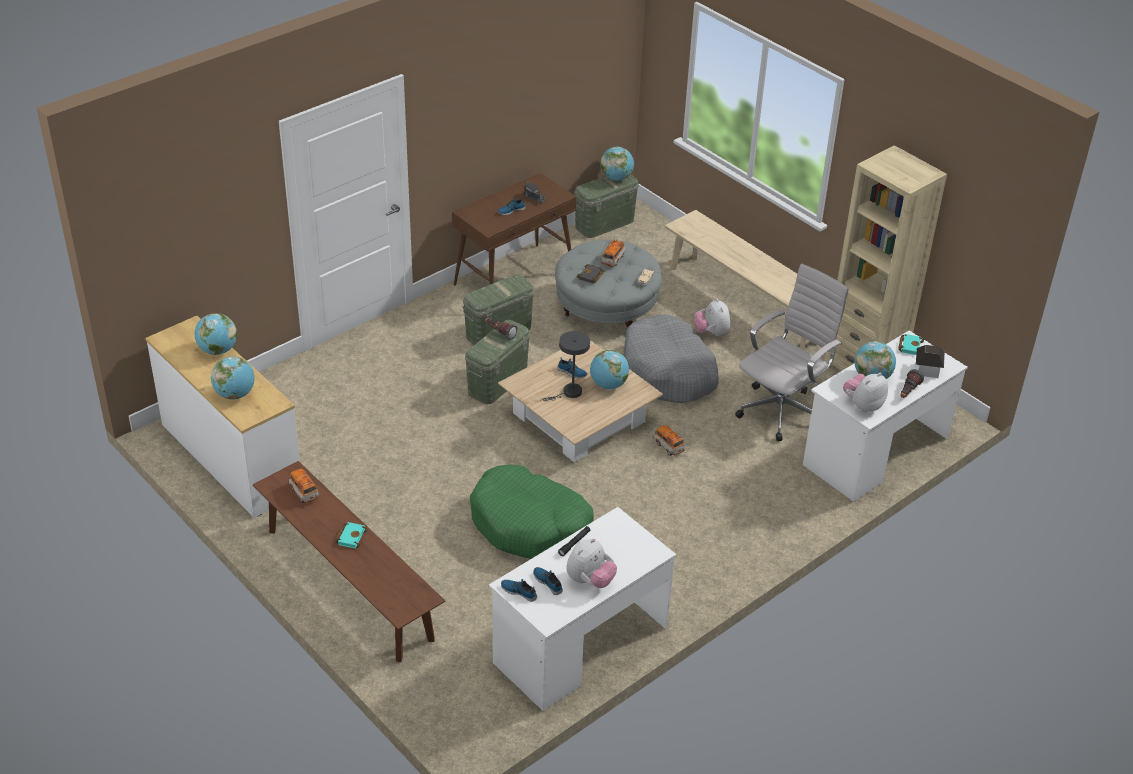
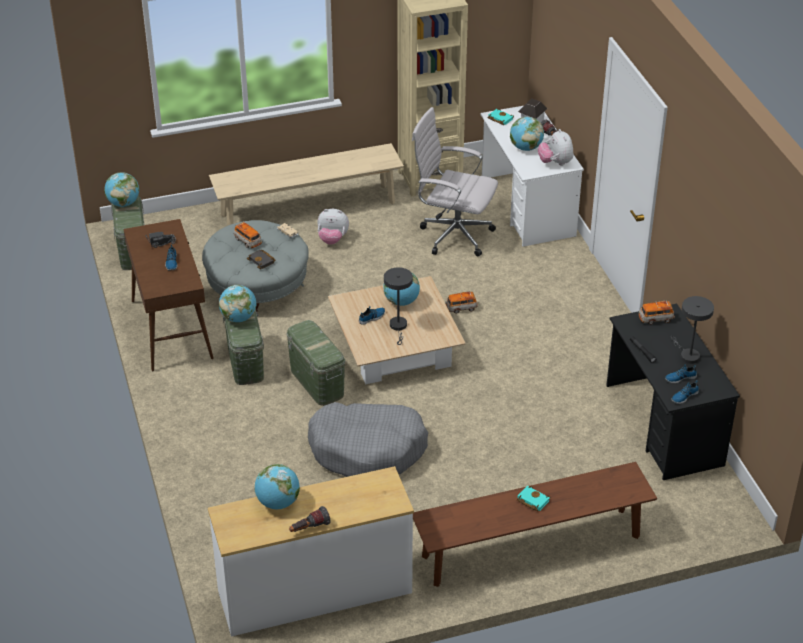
camera: 65 degrees left, 0 degrees up
globe [211,357,255,399] -> globe moved to [219,285,256,322]
toy car [288,468,319,503] -> toy car moved to [639,301,675,325]
green dog bed [470,464,594,559] -> none
flashlight [485,318,517,340] -> flashlight moved to [289,506,331,532]
white desk [489,507,676,711] -> black desk [606,304,740,480]
plush toy [566,538,617,588] -> grey table lamp [671,296,714,364]
grey dog bed [623,314,718,403] -> grey dog bed moved to [308,402,428,477]
white office chair [735,264,849,441] -> white office chair turned 45 degrees counterclockwise [412,107,498,256]

